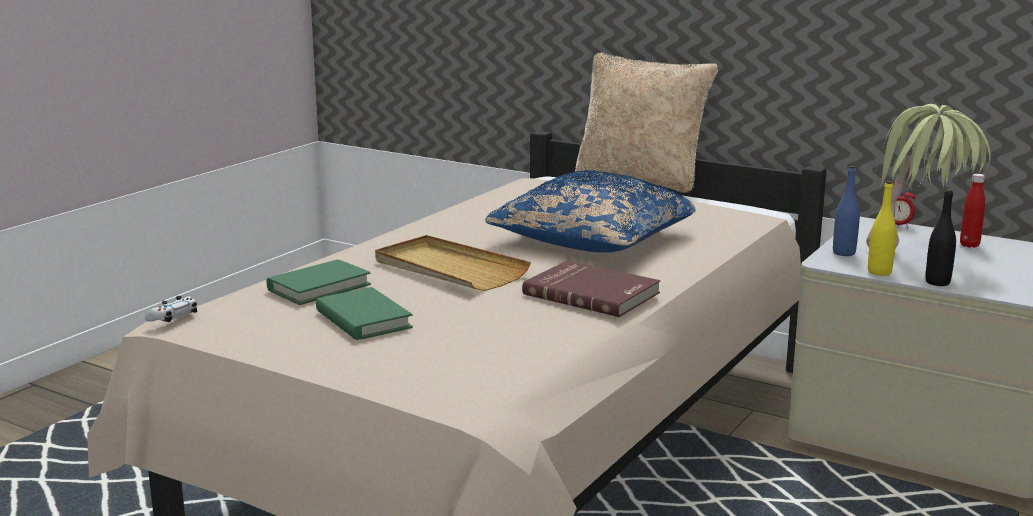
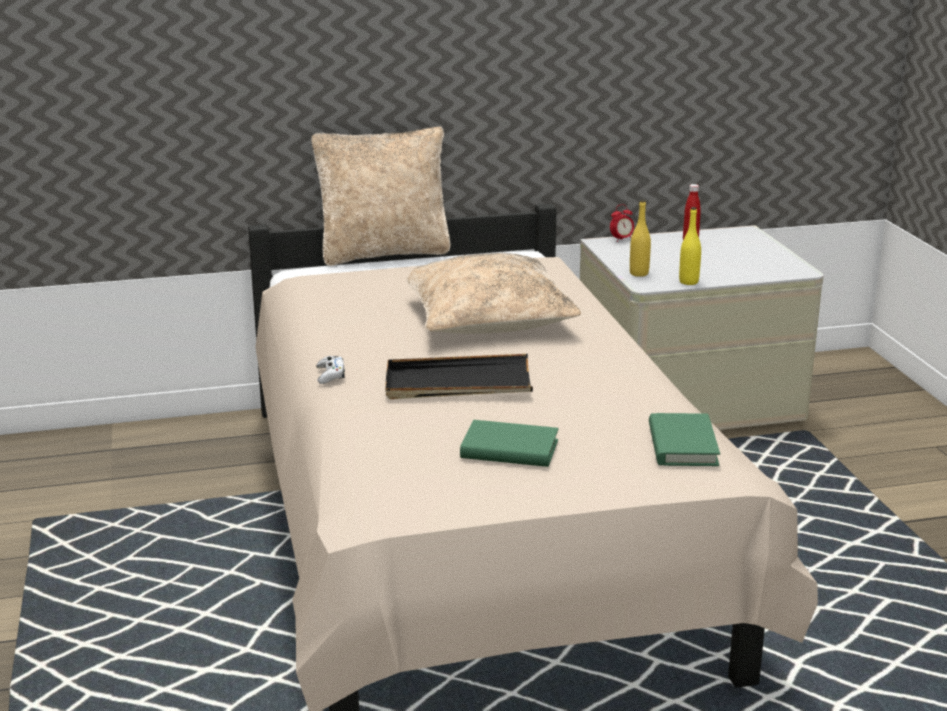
camera: 45 degrees left, 5 degrees up
white game controller [145,296,197,322] -> white game controller moved to [316,356,345,384]
green book [267,259,371,305] -> green book moved to [649,413,720,466]
beige tray [375,235,531,291] -> black tray [386,354,533,399]
blue pillow [485,170,696,253] -> beige pillow [406,252,582,334]
red book [522,260,660,317] -> none
blue bottle [833,166,860,256] -> yellow bottle [630,200,651,277]
potted plant [866,104,991,249] -> none
black bottle [926,189,956,286] -> none

